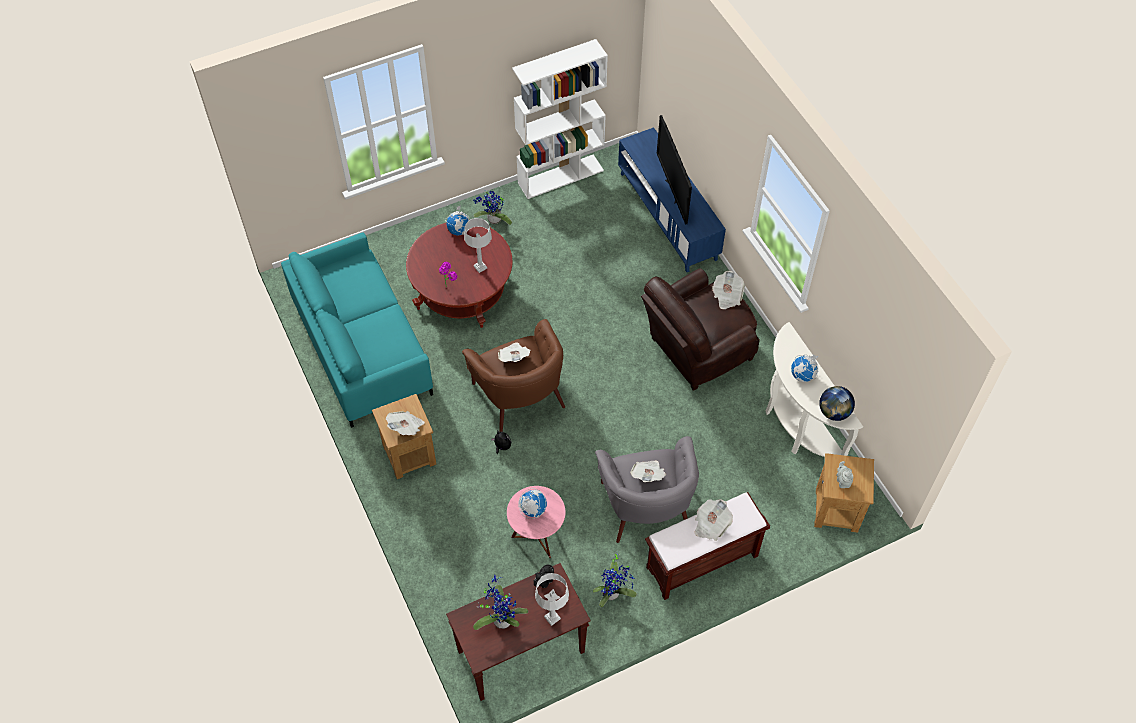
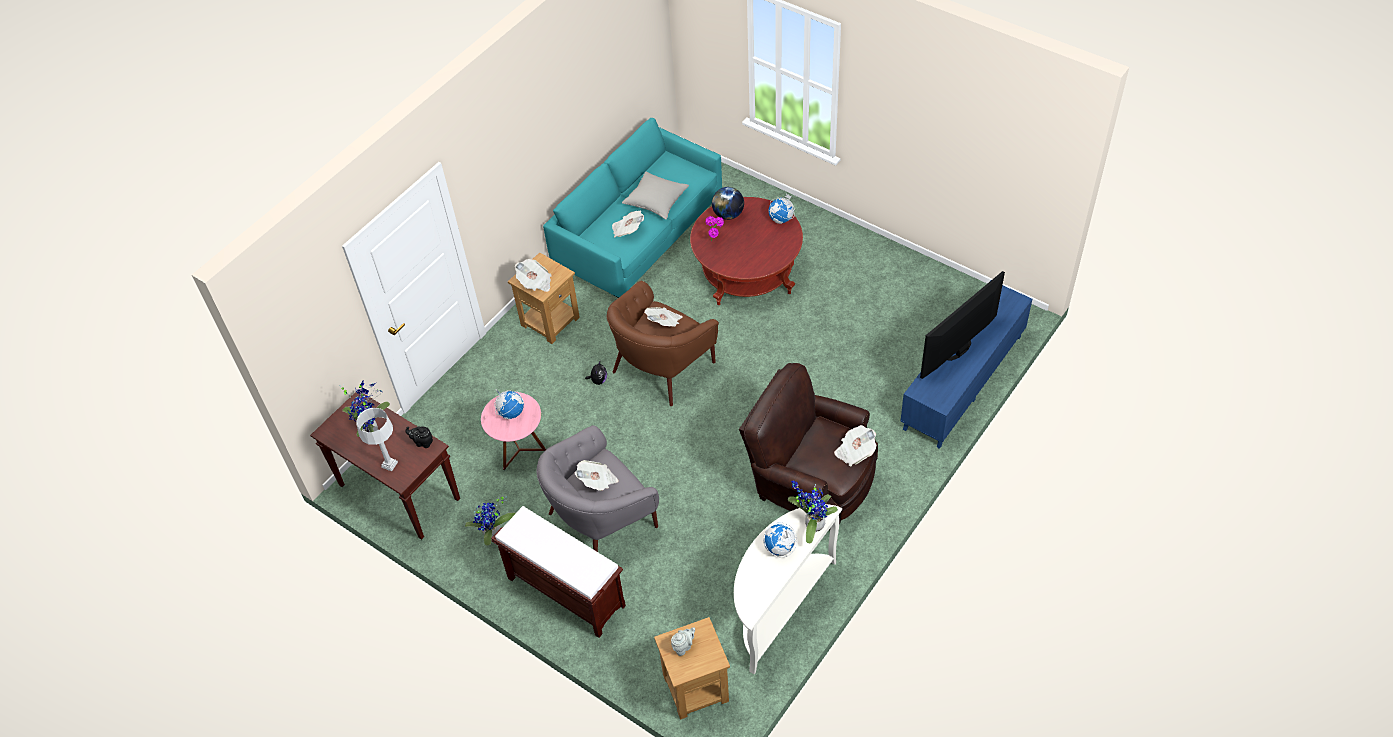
camera: 65 degrees right, 5 degrees down
grey table lamp [464,218,492,273] -> none
potted plant [473,190,512,225] -> potted plant moved to [788,481,838,543]
white bookcase [512,39,608,199] -> none
newspaper [695,499,733,541] -> newspaper moved to [612,211,644,238]
globe [819,386,855,421] -> globe moved to [712,187,744,220]
none -> grey pillow [622,171,689,219]

